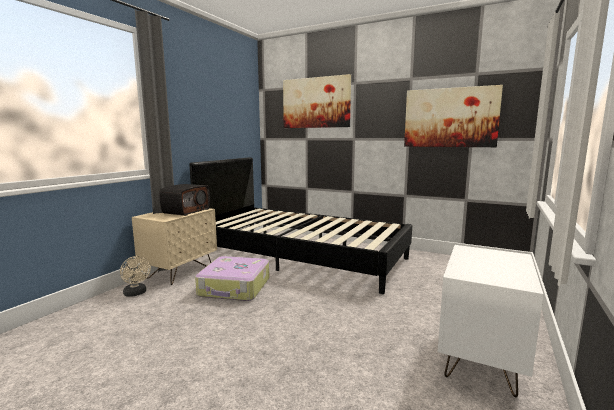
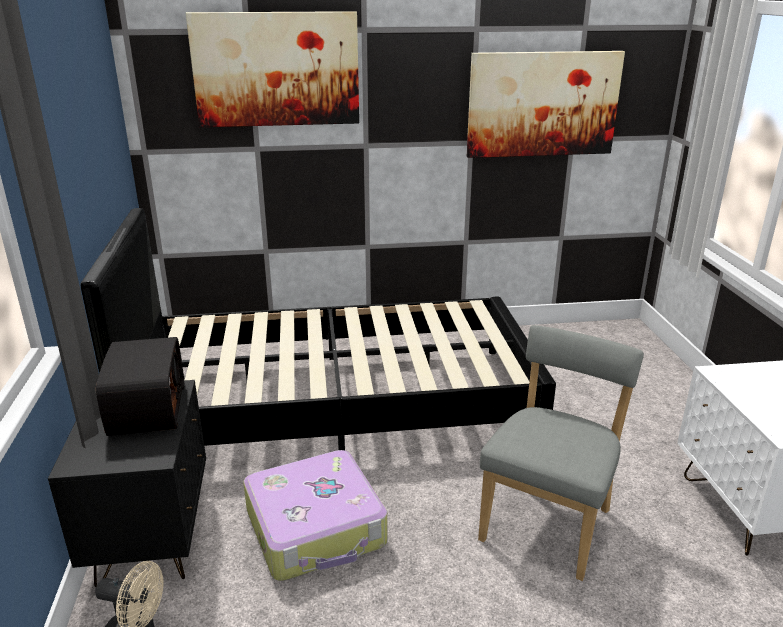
camera: 35 degrees left, 15 degrees up
beige nightstand [132,208,217,285] -> black nightstand [48,380,206,587]
none -> grey chair [478,325,644,581]

